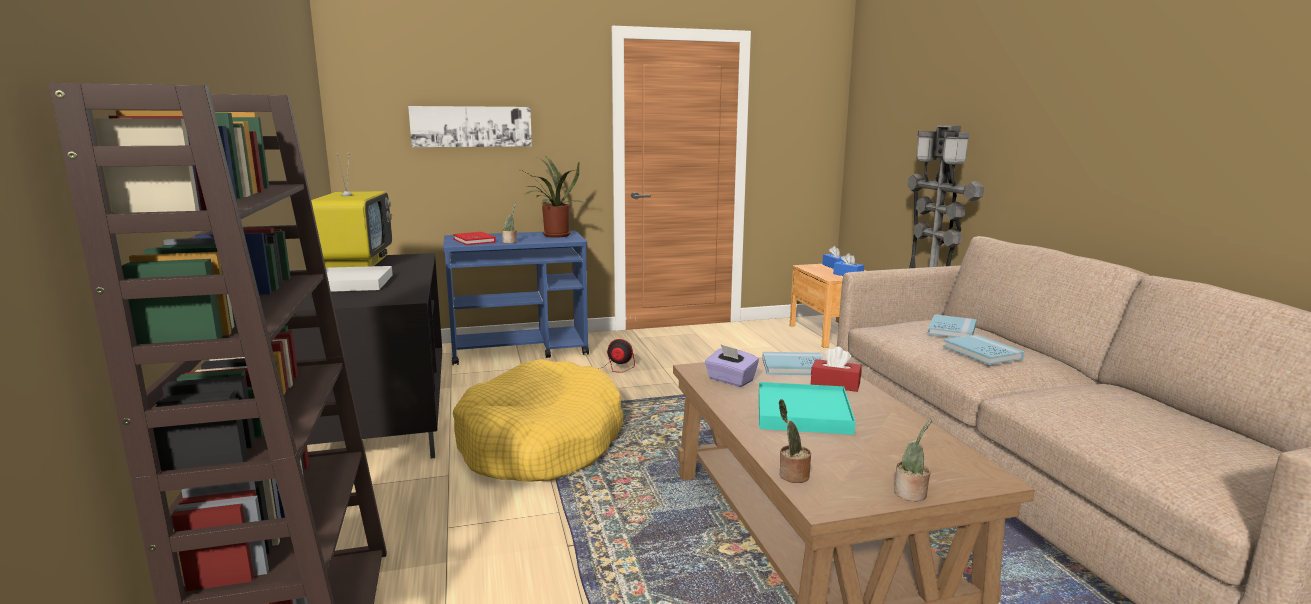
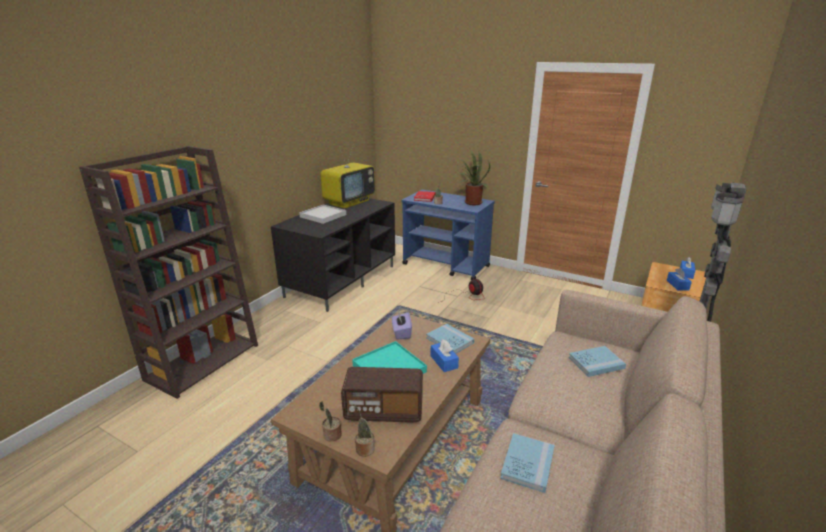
camera: 45 degrees right, 10 degrees up
picture [408,106,532,147] -> none
yellow dog bed [453,359,624,481] -> none
potted plant [779,399,811,483] -> potted plant moved to [353,404,375,457]
red tissue box [811,347,862,392] -> blue tissue box [431,339,459,372]
blue book [943,335,1025,365] -> blue book moved to [500,433,555,493]
none -> radio [341,367,423,423]

